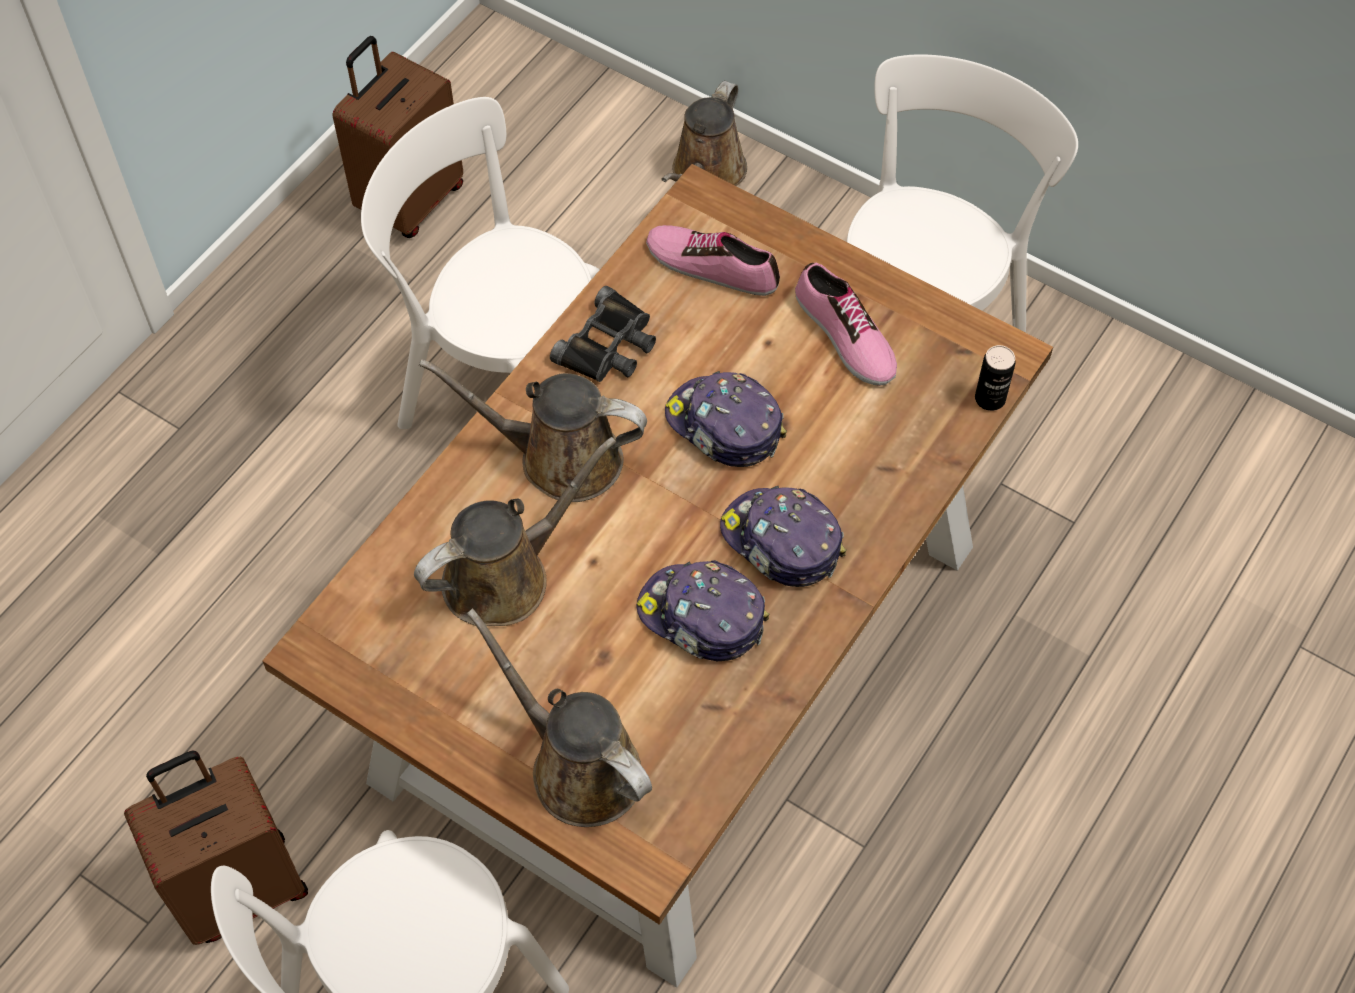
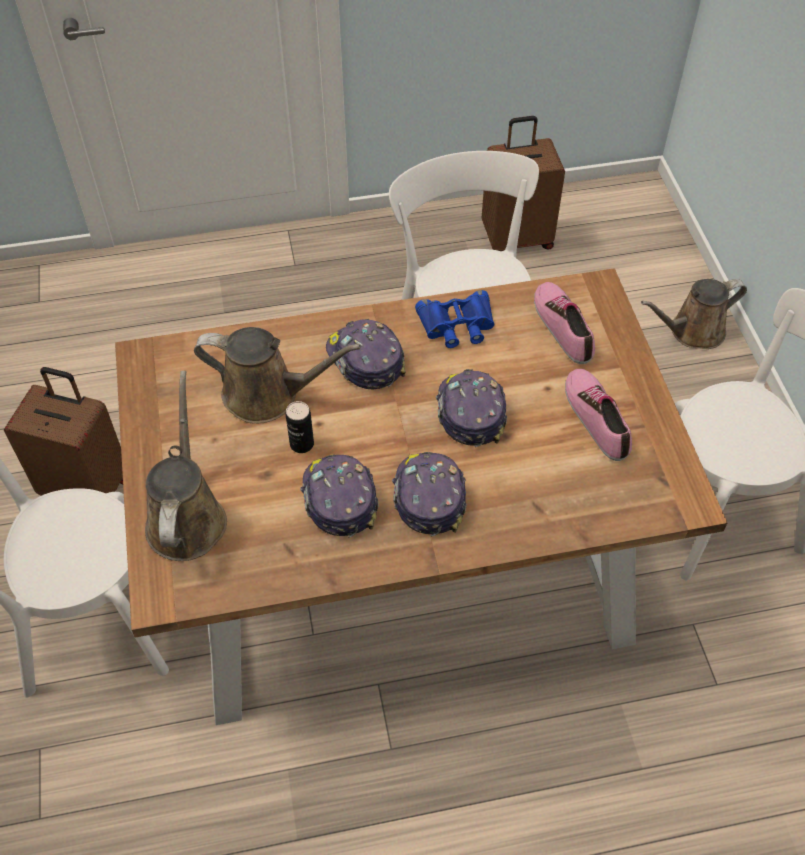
camera: 45 degrees right, 5 degrees down
brown watering can [419,359,647,502] -> cap [326,319,406,389]
black binoculars [550,286,656,382] -> blue binoculars [415,290,494,348]
shoe [795,263,897,386] -> shoe turned 150 degrees clockwise [565,369,632,461]
can [975,345,1016,411] -> can moved to [285,401,314,453]

